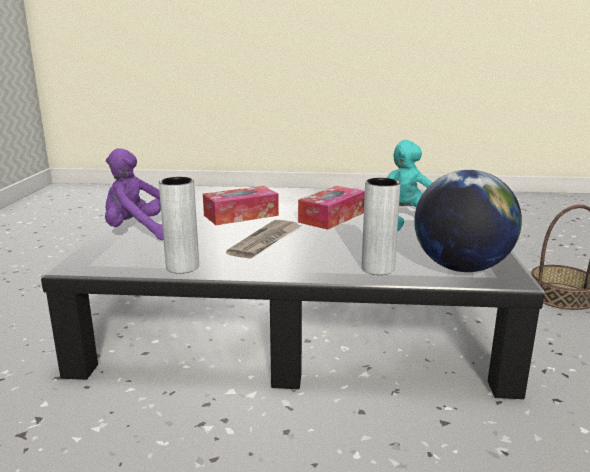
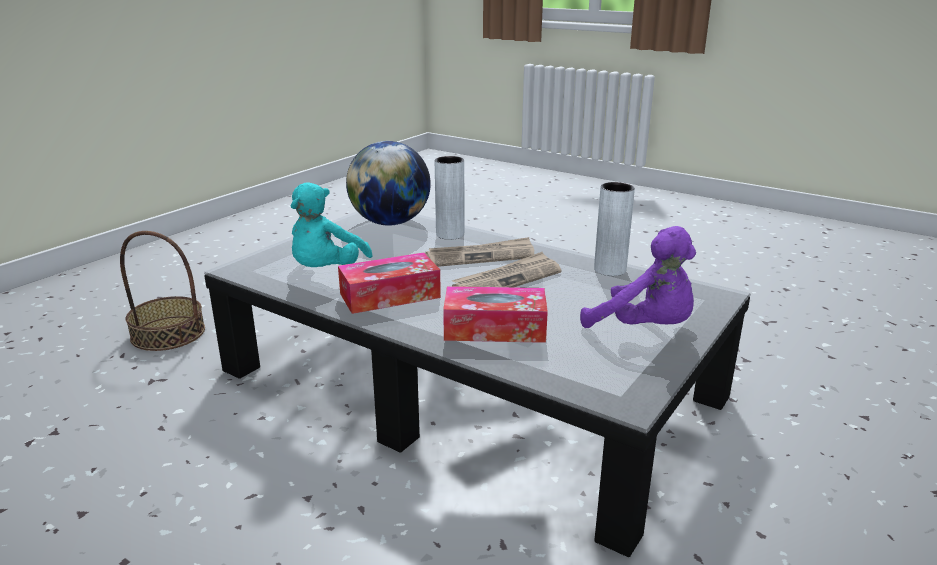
camera: 150 degrees left, 5 degrees up
none -> newspaper [425,237,534,267]

